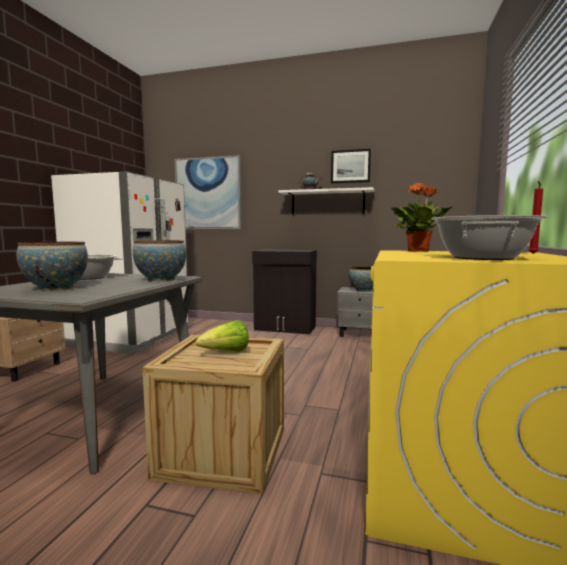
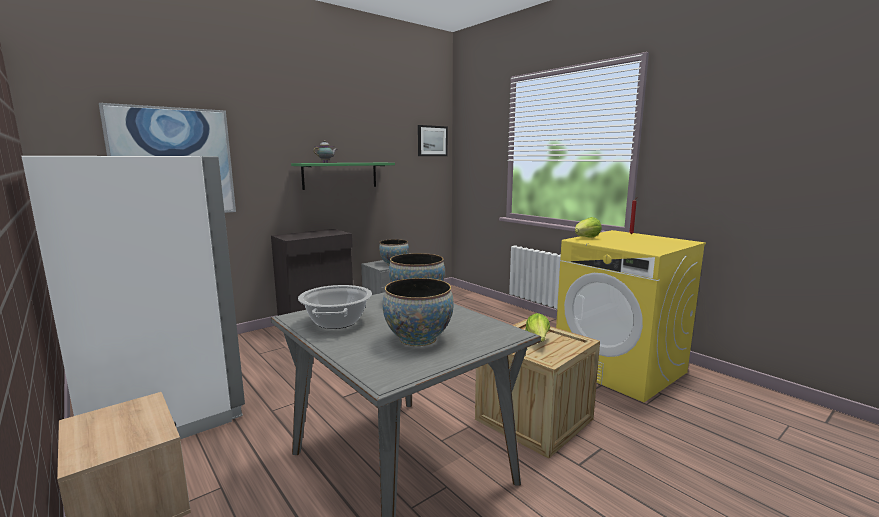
camera: 55 degrees left, 5 degrees up
white shelf [278,187,374,215] -> green shelf [291,163,395,190]
picture [331,149,371,183] -> picture moved to [418,125,448,156]
potted plant [391,183,452,252] -> lettuce [575,217,602,238]
cooking pot [431,215,548,260] -> none

